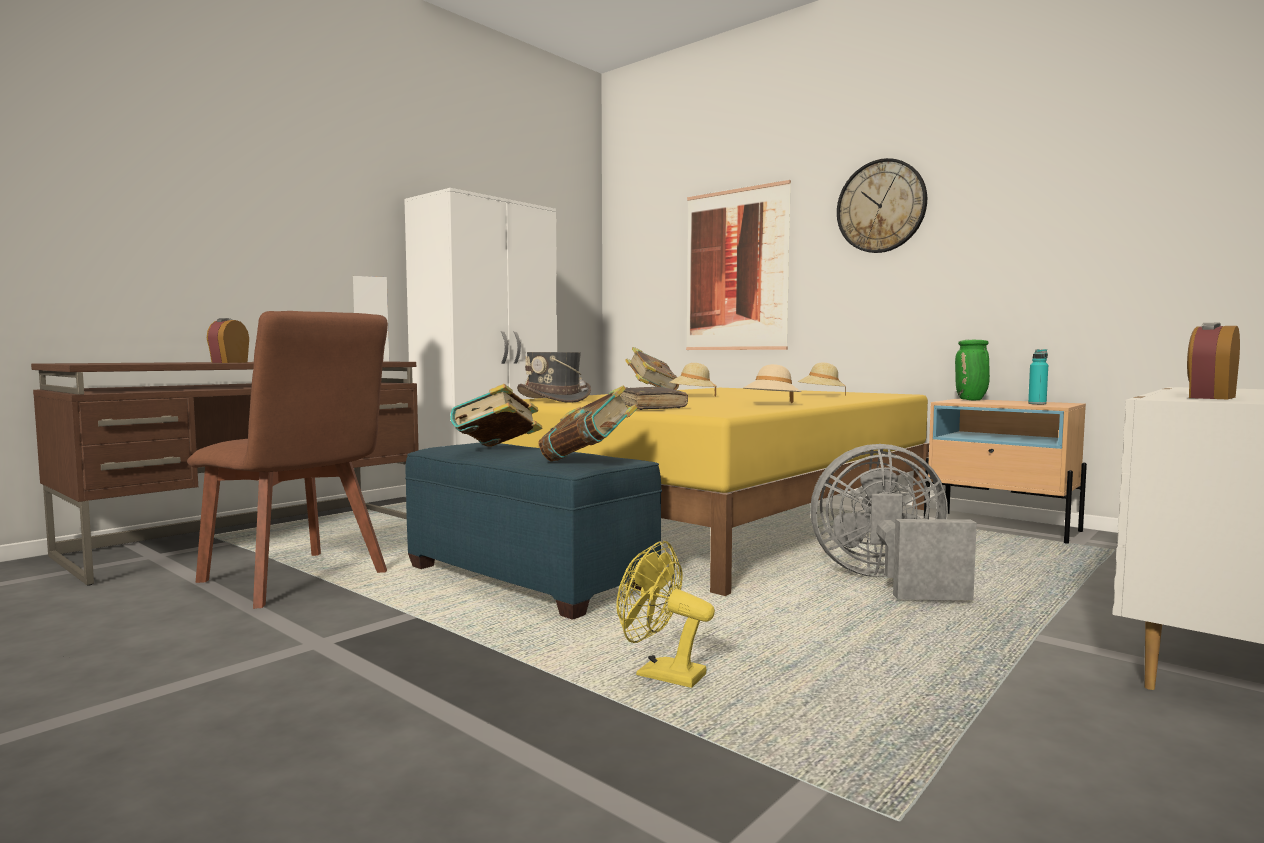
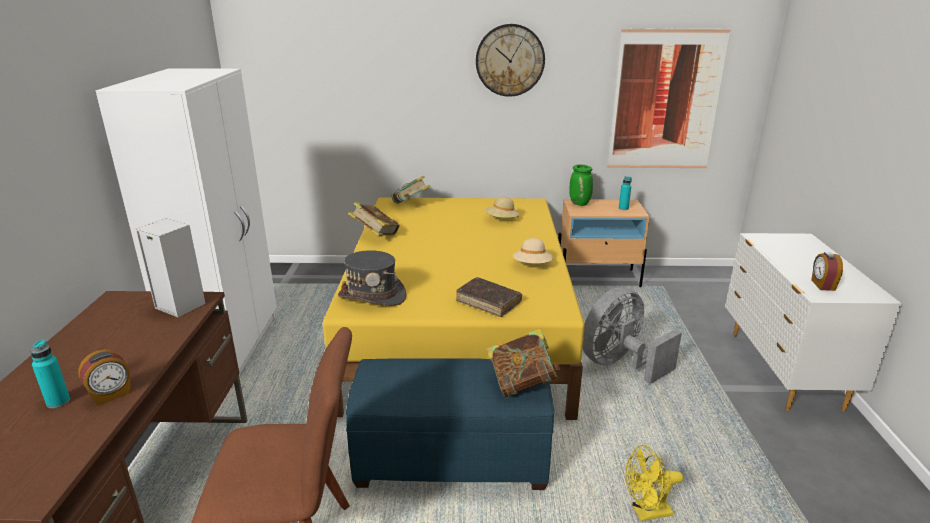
camera: 40 degrees left, 20 degrees up
alarm clock [207,318,249,363] -> alarm clock turned 105 degrees counterclockwise [78,349,131,406]
book [450,384,543,447] -> book moved to [391,176,430,204]
beige hat [670,363,716,397] -> none
picture [686,180,791,350] -> picture moved to [608,28,731,168]
none -> turquoise bottle [31,340,70,408]

